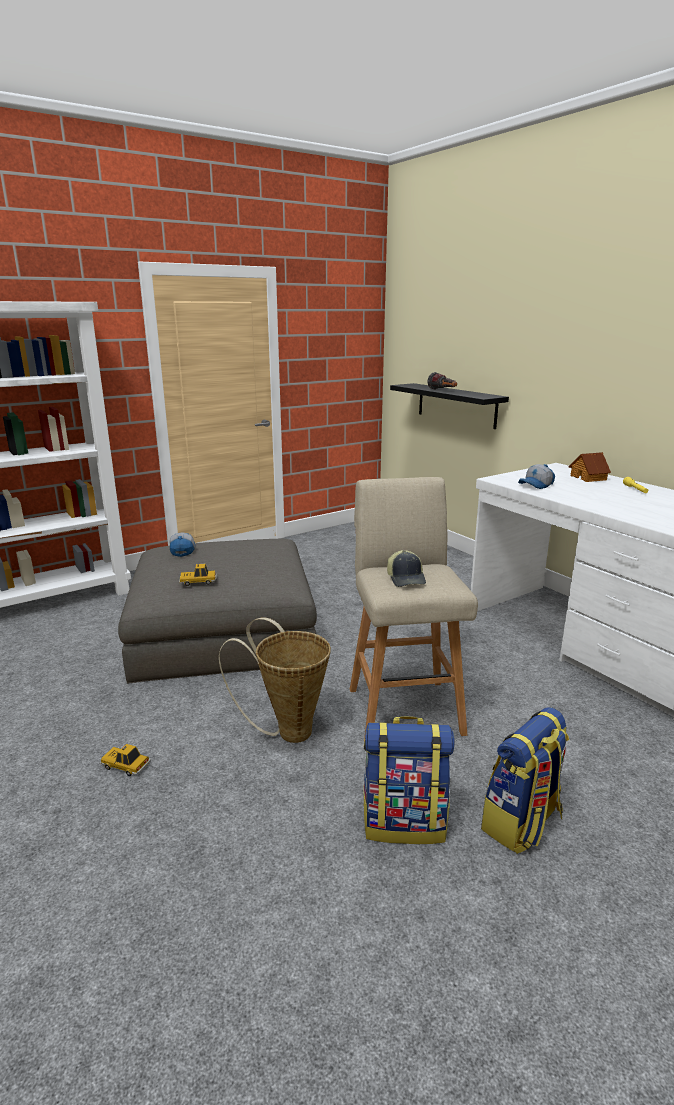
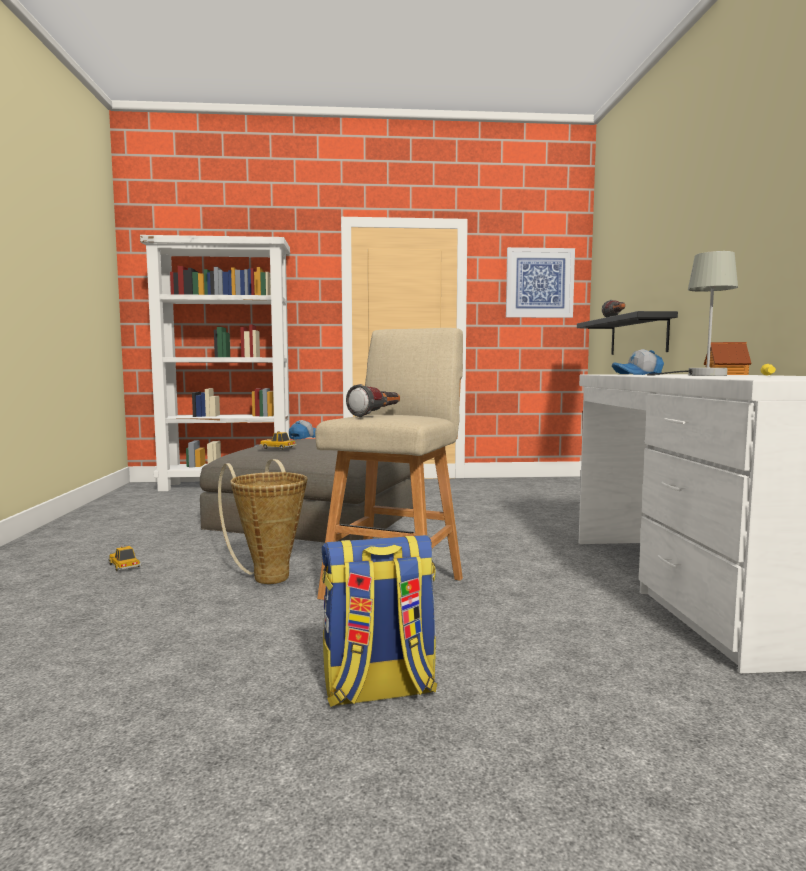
camera: 30 degrees right, 15 degrees down
backpack [364,716,454,844] -> none
cap [387,550,426,587] -> flashlight [346,384,400,417]
none -> picture [506,247,575,318]
none -> grey table lamp [647,251,738,376]

